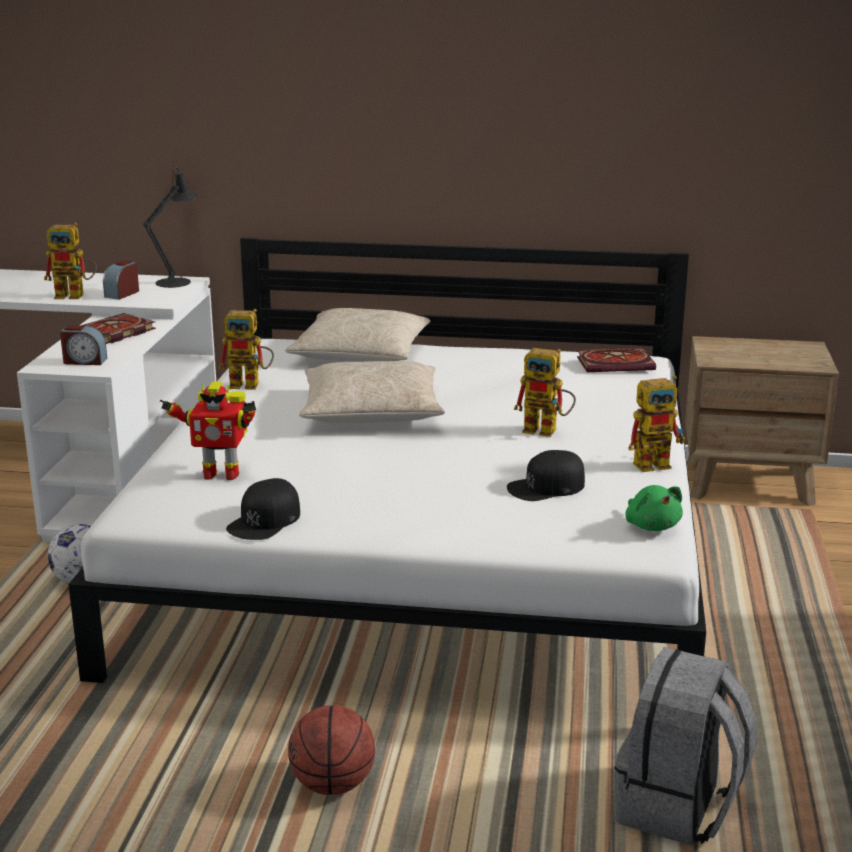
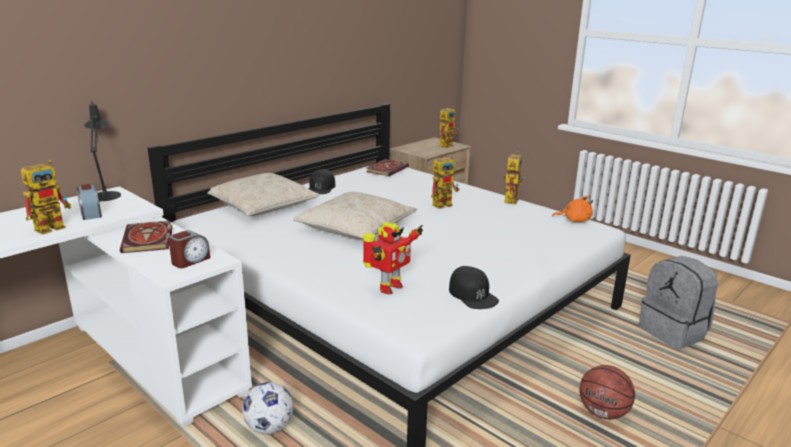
camera: 55 degrees left, 0 degrees up
toy robot [219,309,274,390] -> toy robot moved to [439,106,459,148]
black cap [507,450,585,501] -> black cap moved to [308,169,336,194]
green plush toy [625,485,683,531] -> orange plush toy [552,196,593,222]

